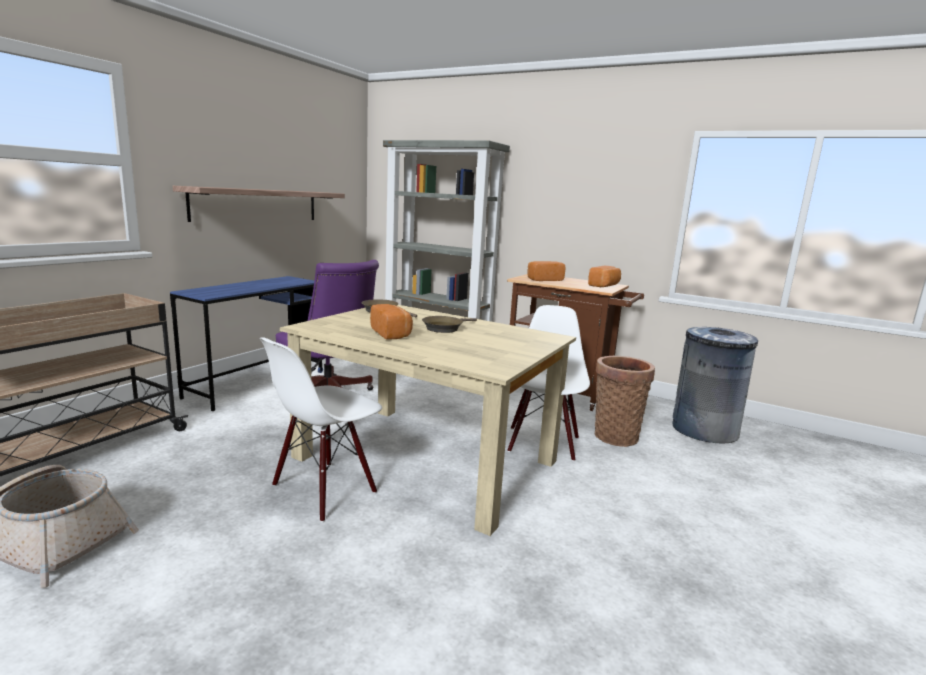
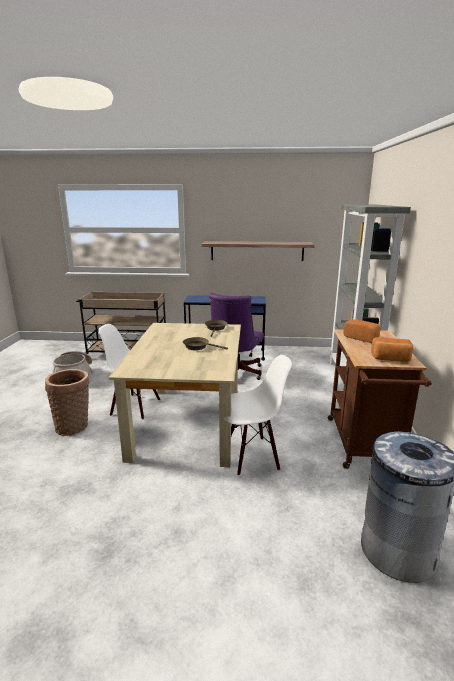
camera: 65 degrees right, 5 degrees up
bread [370,304,413,340] -> none
basket [594,356,655,447] -> basket moved to [45,369,89,436]

